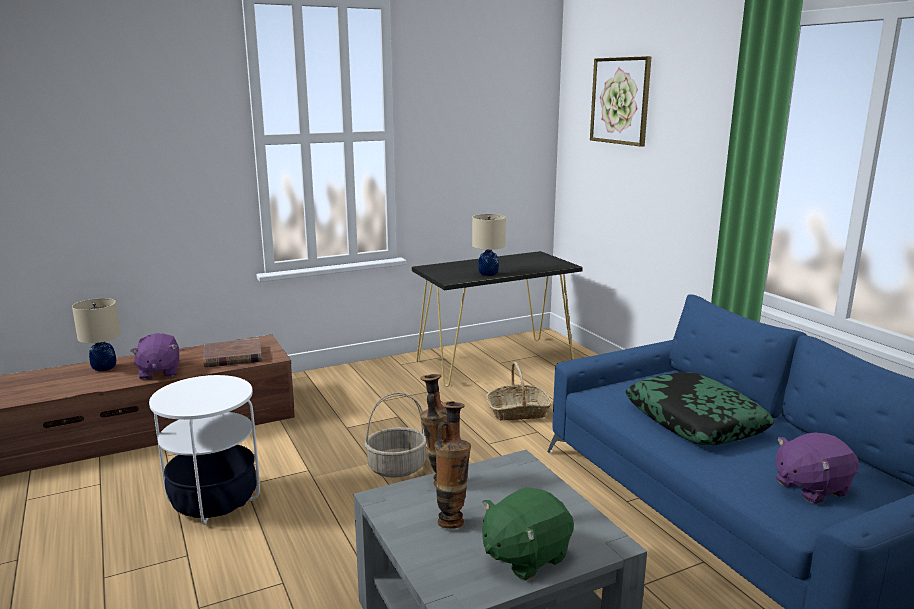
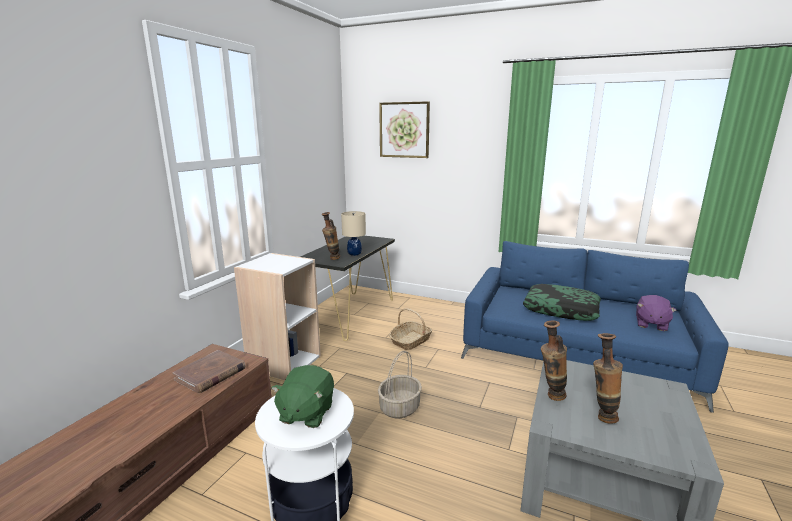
camera: 40 degrees left, 0 degrees up
beige table lamp [72,298,121,371] -> none
purple plush toy [130,333,179,380] -> none
green plush toy [482,487,574,580] -> green plush toy moved to [271,365,334,428]
none -> bookcase [234,253,321,380]
none -> vase [322,212,340,260]

